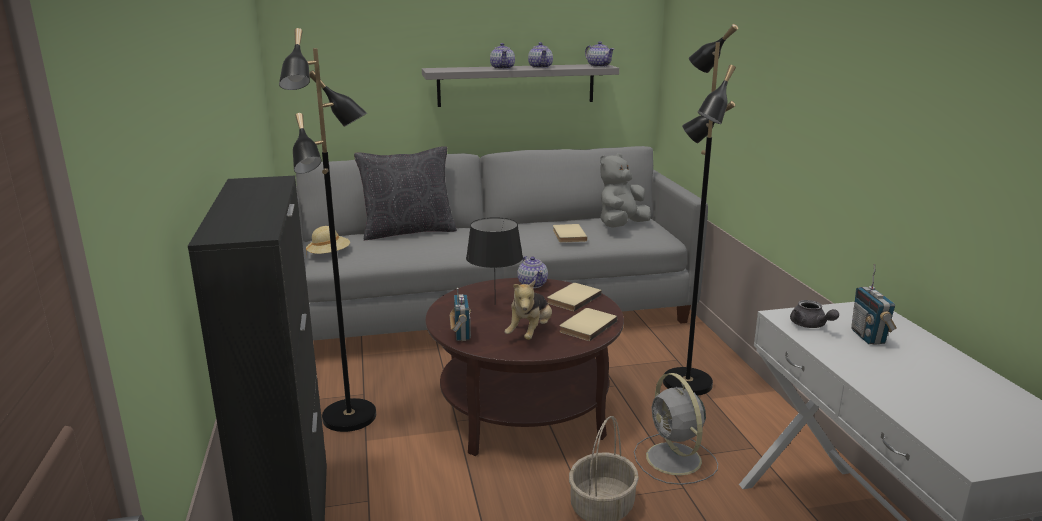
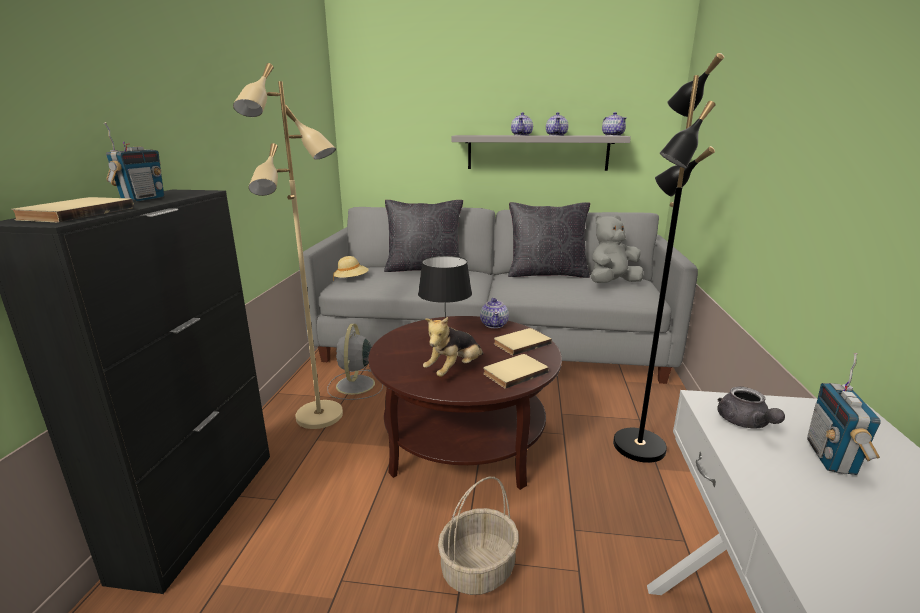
camera: 20 degrees right, 0 degrees up
black floor lamp [279,28,376,432] -> beige floor lamp [233,63,343,429]
radio [450,288,471,341] -> radio moved to [104,122,164,202]
beige book [553,224,587,243] -> beige book moved to [11,197,134,222]
grey fan [634,373,718,485] -> grey fan moved to [327,324,383,400]
none -> black pillow [508,202,590,278]

